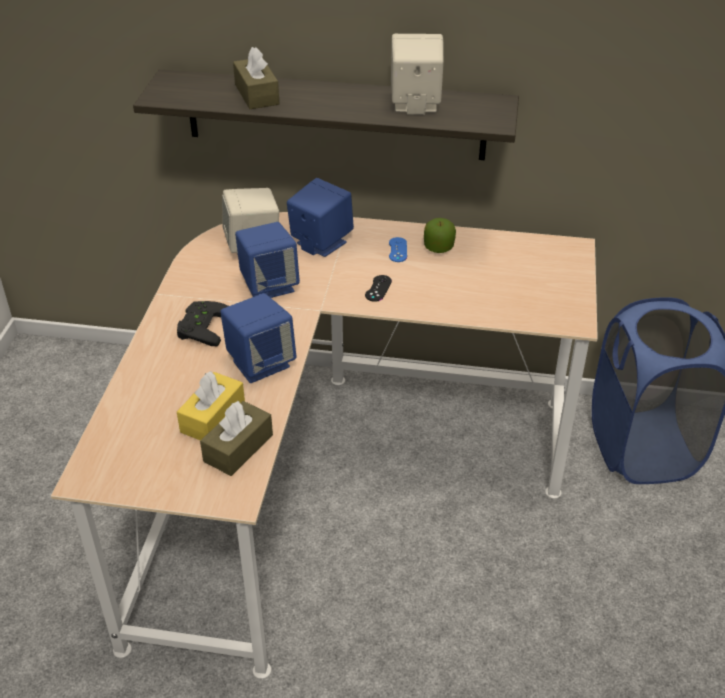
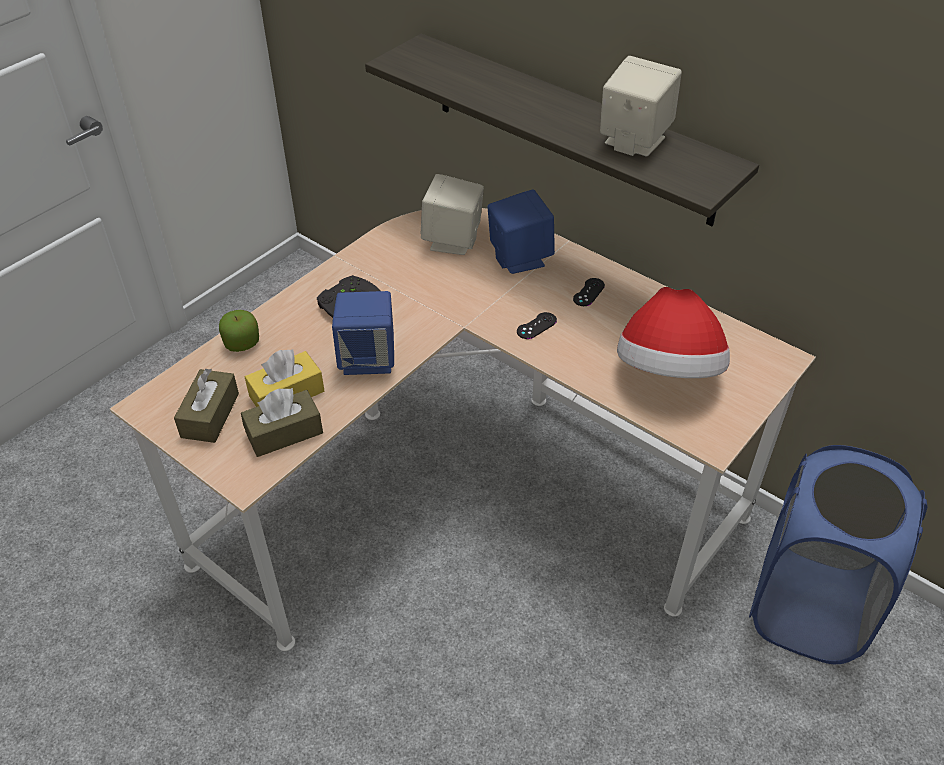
camera: 30 degrees right, 5 degrees up
brown tissue box [233,47,279,109] -> brown tissue box moved to [174,369,239,443]
blue speaker [235,222,300,298] -> none
blue game controller [389,237,407,262] -> black game controller [573,278,605,306]
apple [424,218,456,253] -> apple moved to [219,310,259,352]
none -> hat [617,287,730,378]

